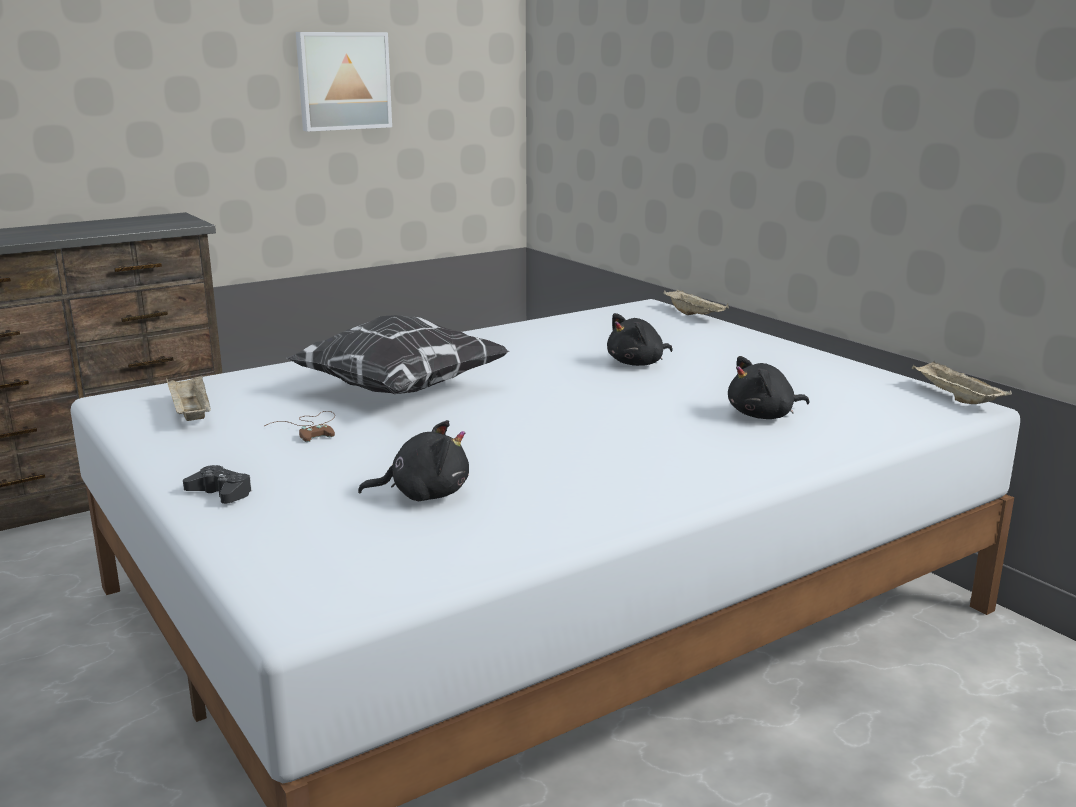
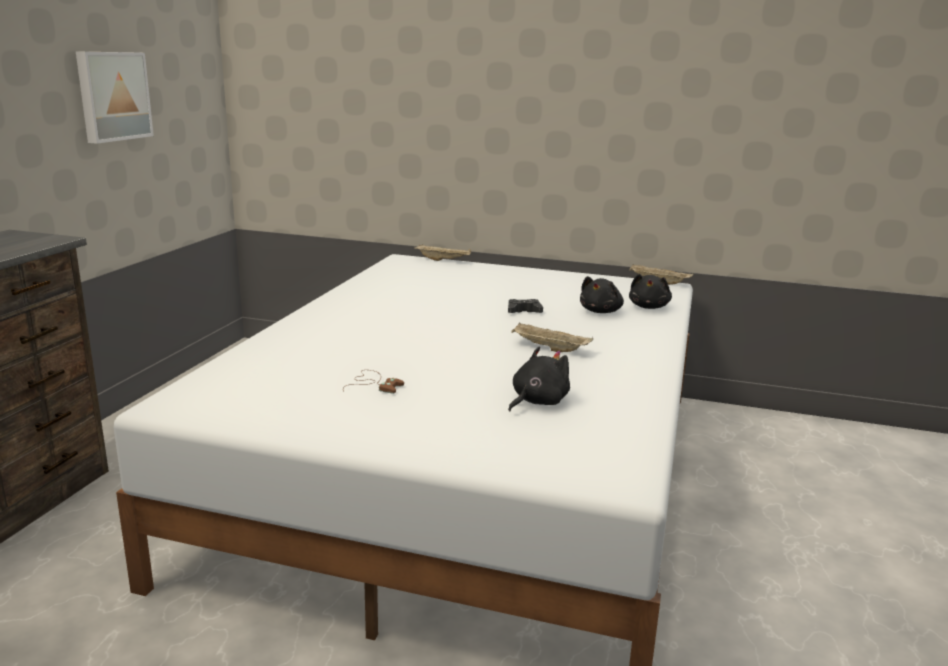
camera: 40 degrees left, 0 degrees up
beige tray [166,374,211,421] -> beige tray moved to [511,323,593,352]
black game controller [183,465,252,504] -> black game controller moved to [508,299,543,313]
pillow [286,315,510,394] -> none
black plush toy [607,313,673,366] -> black plush toy moved to [629,274,672,309]

